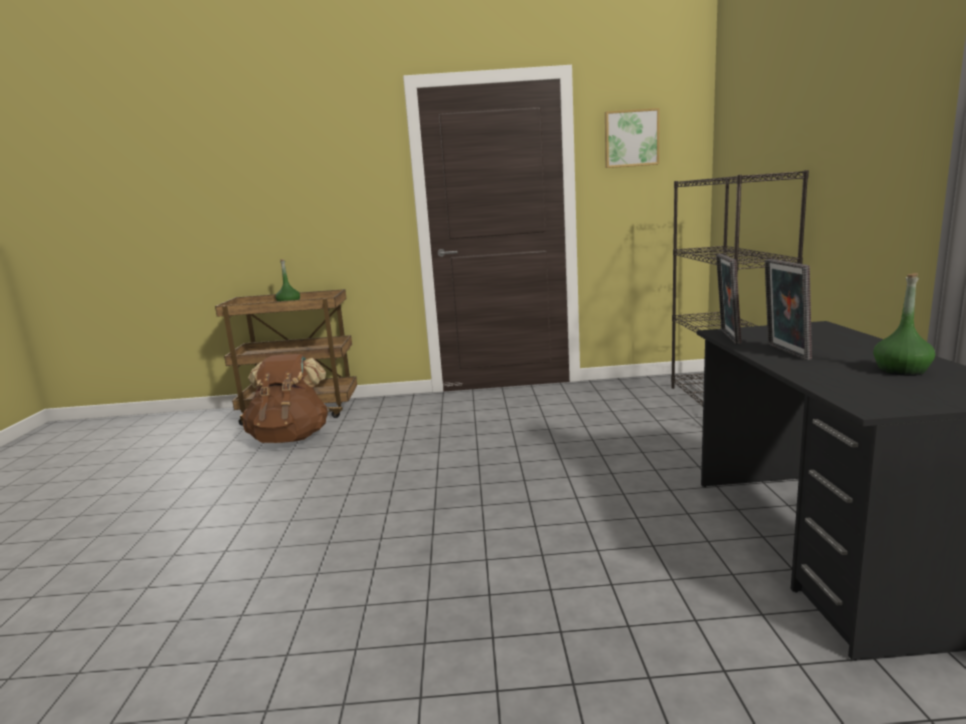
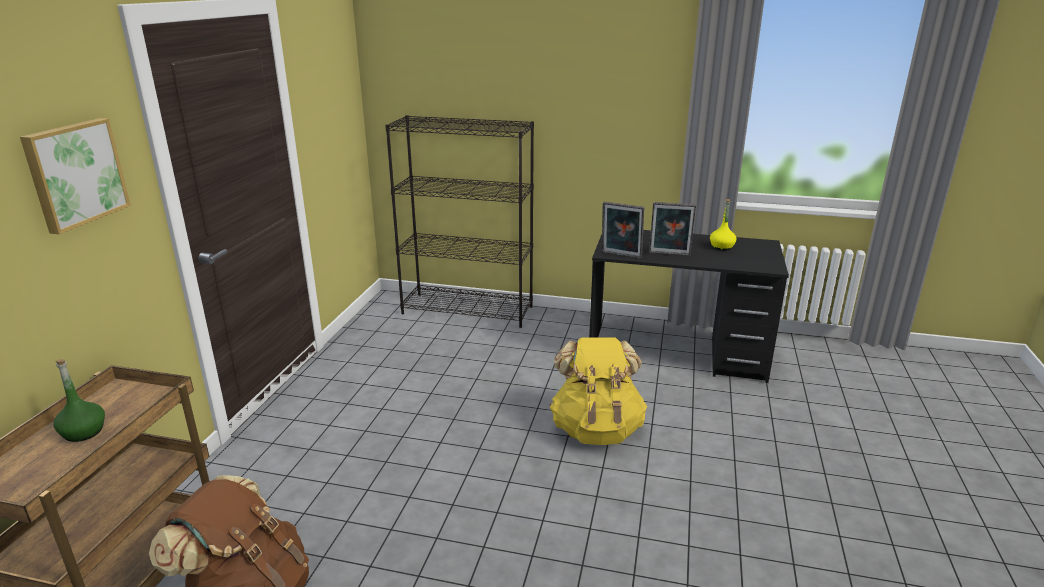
camera: 75 degrees left, 10 degrees up
picture [605,108,660,168] -> picture moved to [20,118,131,234]
green bottle [873,273,935,376] -> yellow bottle [710,199,737,250]
none -> yellow backpack [550,337,647,445]

